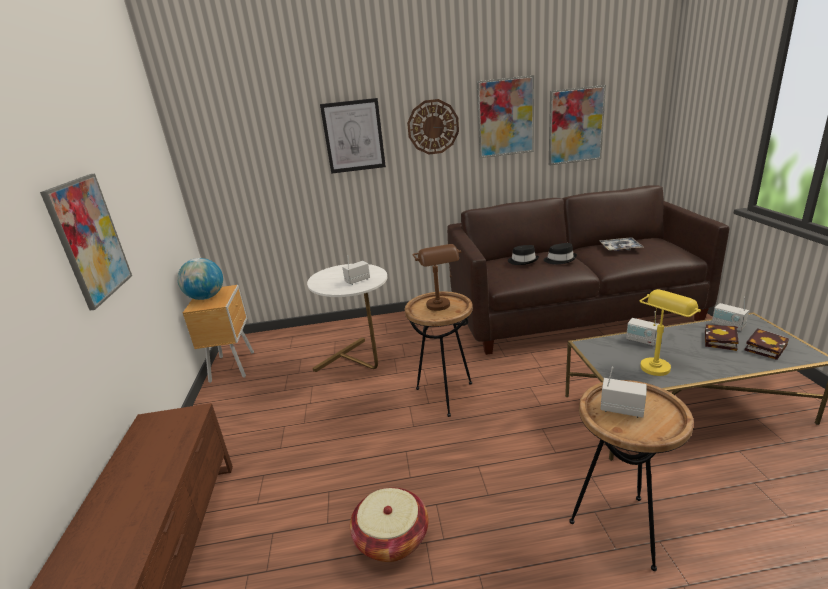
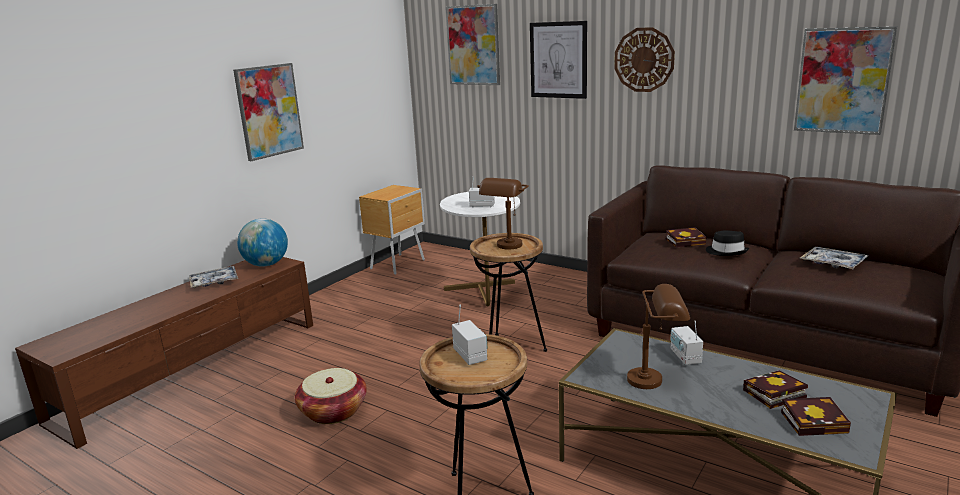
camera: 40 degrees right, 5 degrees down
globe [177,258,223,300] -> globe moved to [237,218,288,267]
picture [477,75,534,158] -> picture moved to [446,4,500,85]
black hat [508,245,539,265] -> book [666,227,706,248]
yellow table lamp [640,289,701,376] -> brown table lamp [627,284,690,389]
radio [712,297,749,331] -> none
none -> tray [189,266,238,288]

